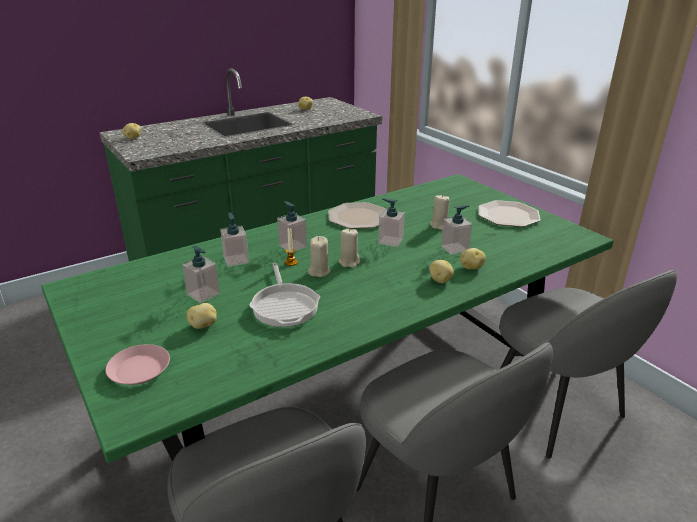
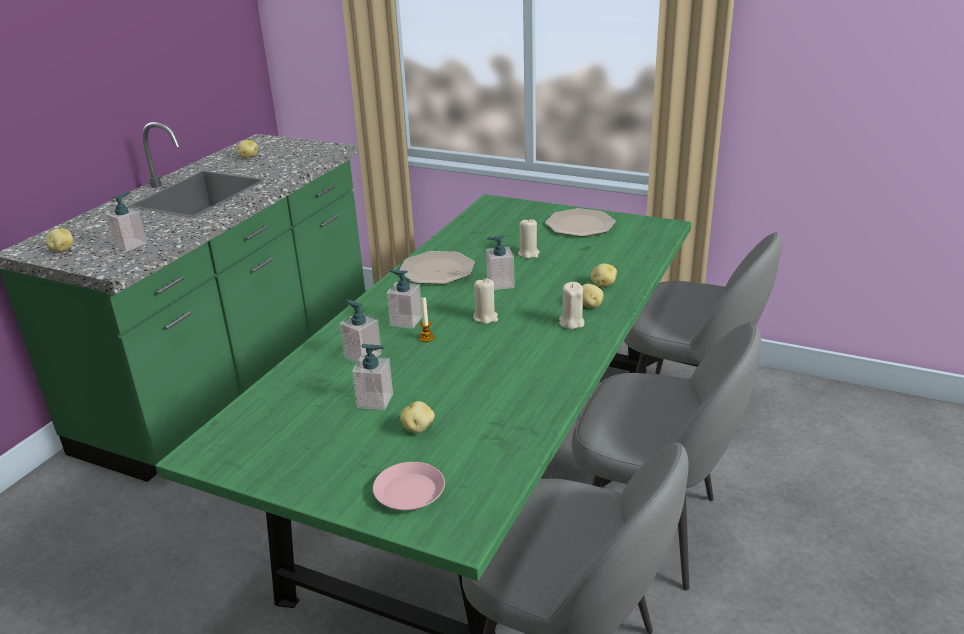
camera: 30 degrees left, 0 degrees up
frying pan [249,263,320,327] -> none
beige candle [308,236,331,277] -> beige candle moved to [559,282,584,329]
soap dispenser [441,205,472,255] -> soap dispenser moved to [105,192,147,251]

